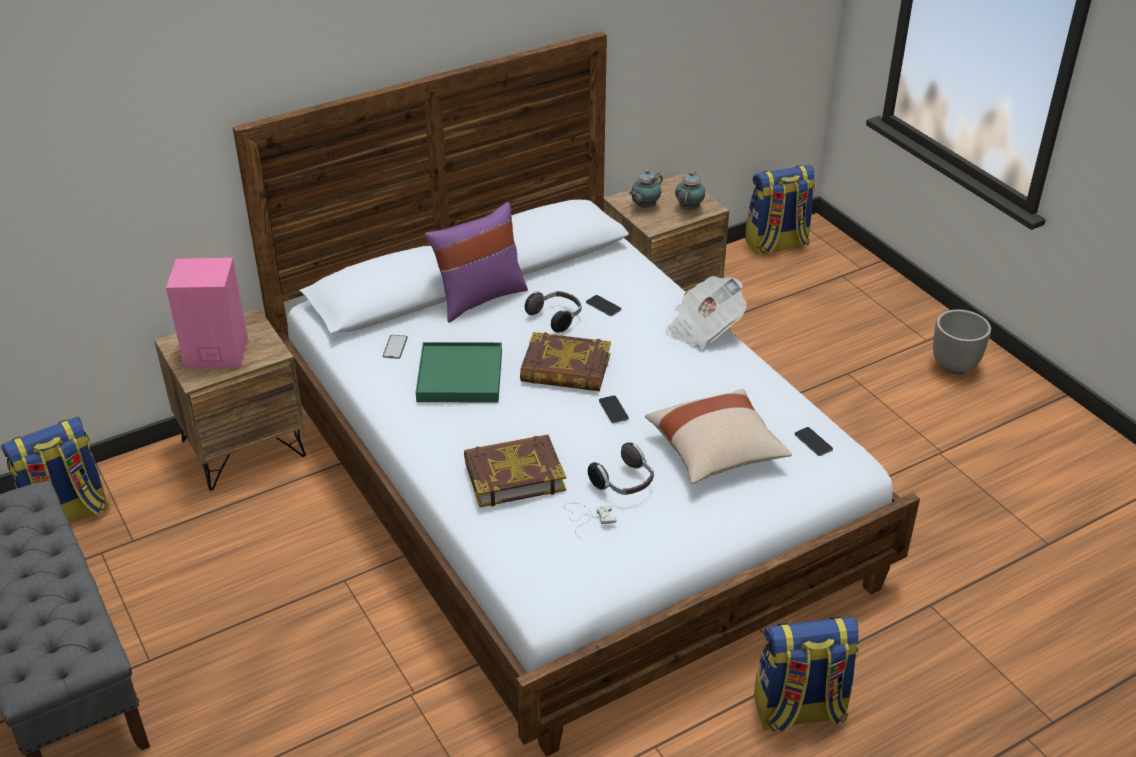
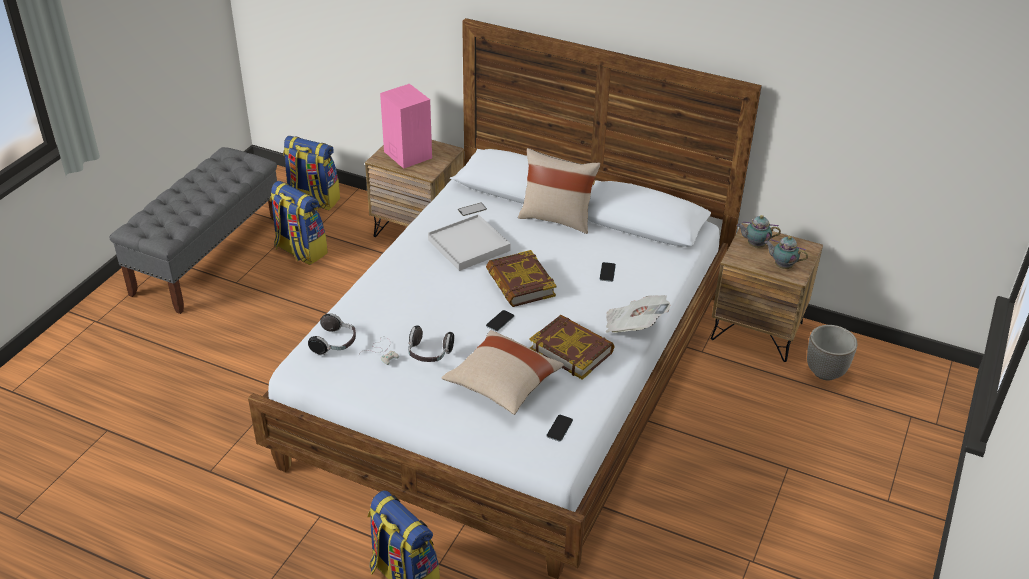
camera: 55 degrees right, 0 degrees up
green tray [416,342,502,403] -> white tray [428,214,511,271]
purple pillow [424,202,528,323] -> beige pillow [518,148,600,234]
book [464,435,566,508] -> book moved to [529,315,615,380]
headphones [525,291,581,333] -> headphones moved to [308,313,356,355]
teapot [675,171,705,211] -> teapot turned 135 degrees counterclockwise [764,236,808,269]
backpack [745,165,815,255] -> backpack moved to [270,181,328,265]
planter [933,309,991,374] -> planter moved to [807,325,857,380]

